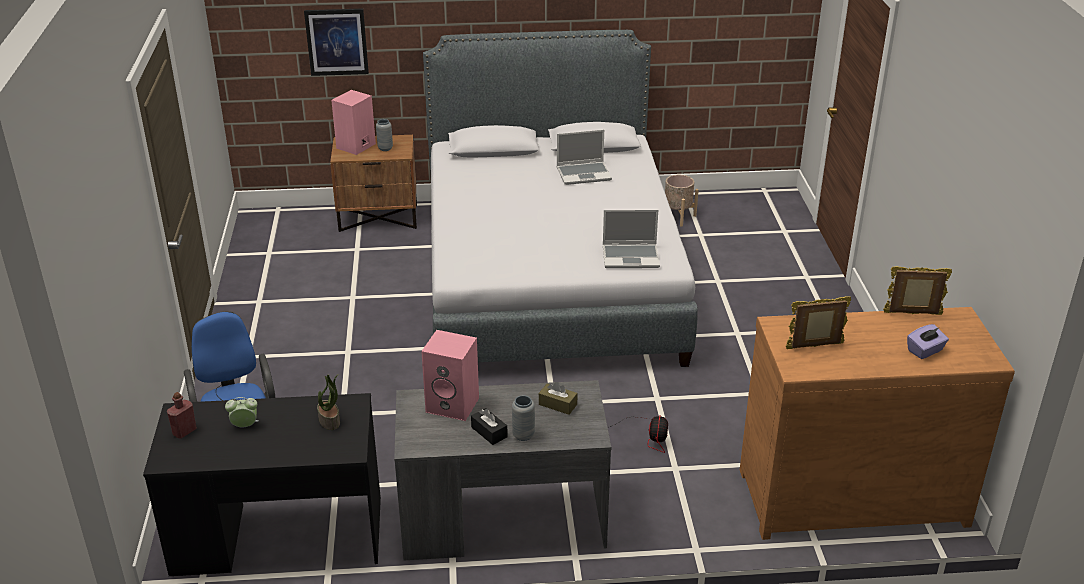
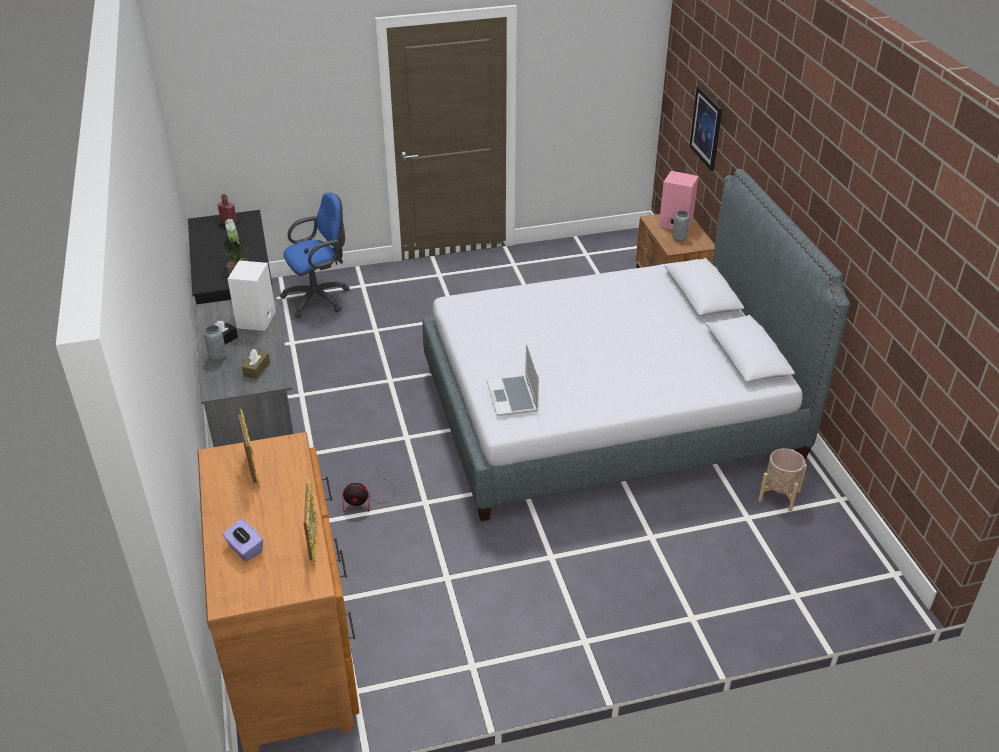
camera: 80 degrees right, 5 degrees up
pink speaker [421,330,479,421] -> white speaker [228,261,276,331]
laptop [557,130,612,185] -> none

